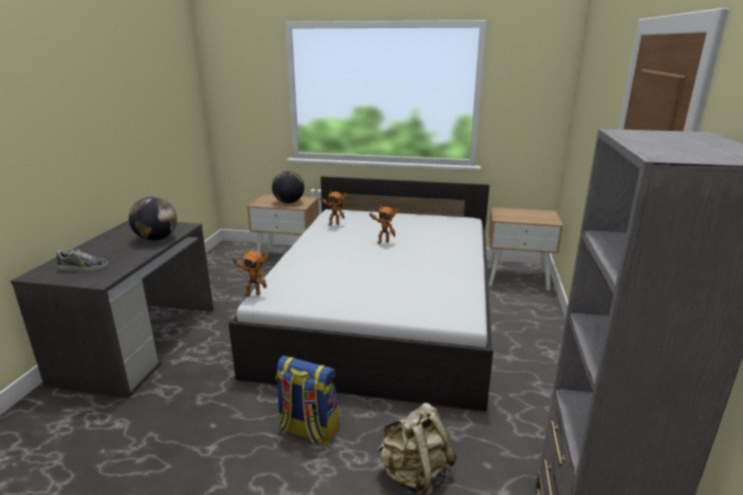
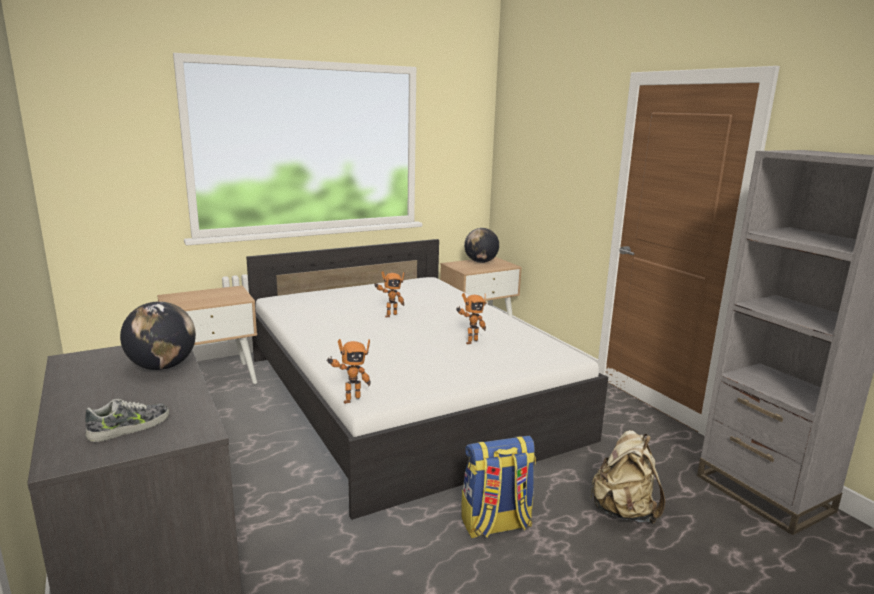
camera: 40 degrees left, 5 degrees down
globe [272,171,304,203] -> globe moved to [464,228,499,263]
toy robot [320,190,347,226] -> toy robot moved to [456,293,487,344]

